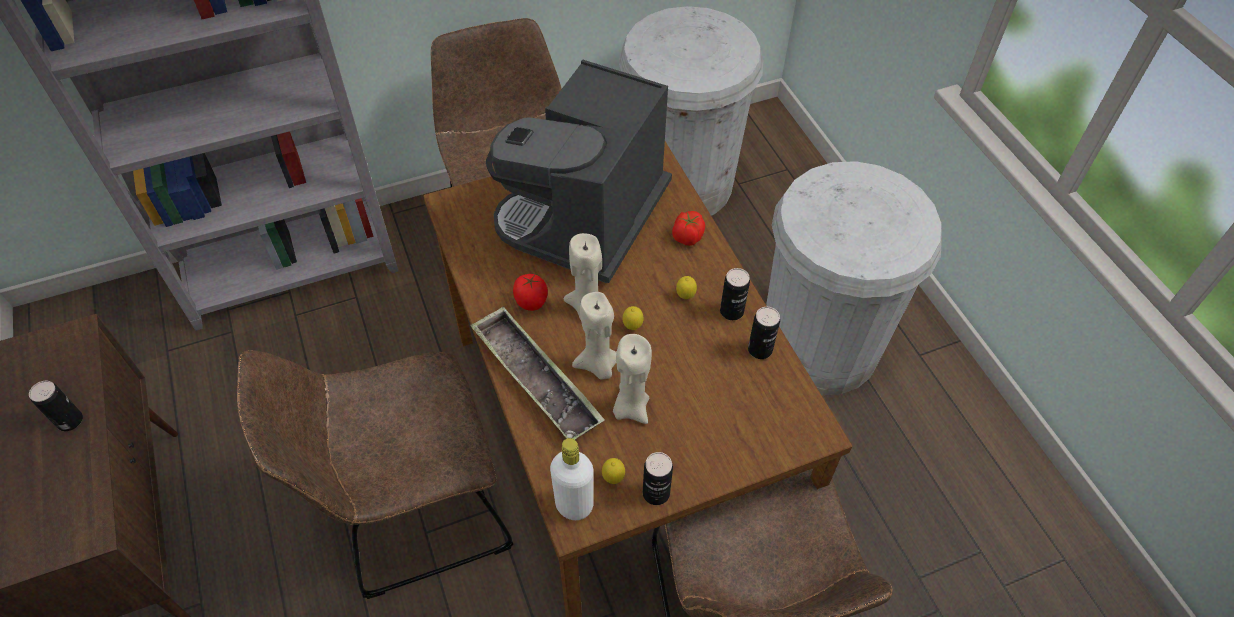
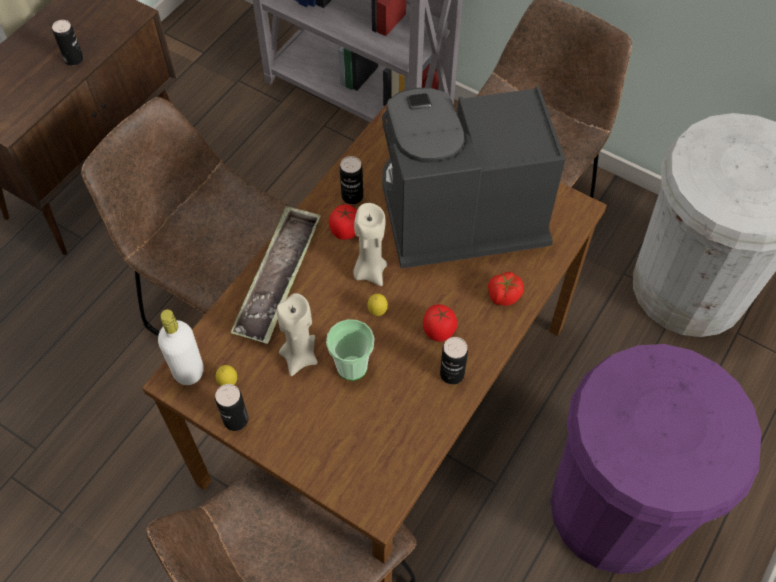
camera: 55 degrees right, 5 degrees up
beige candle [572,292,617,380] -> none
lemon [676,276,697,299] -> tomato [423,304,457,342]
can [748,307,780,359] -> can moved to [340,156,363,204]
white trash can [766,161,942,395] -> purple trash can [551,344,761,574]
none -> cup [326,319,374,381]

